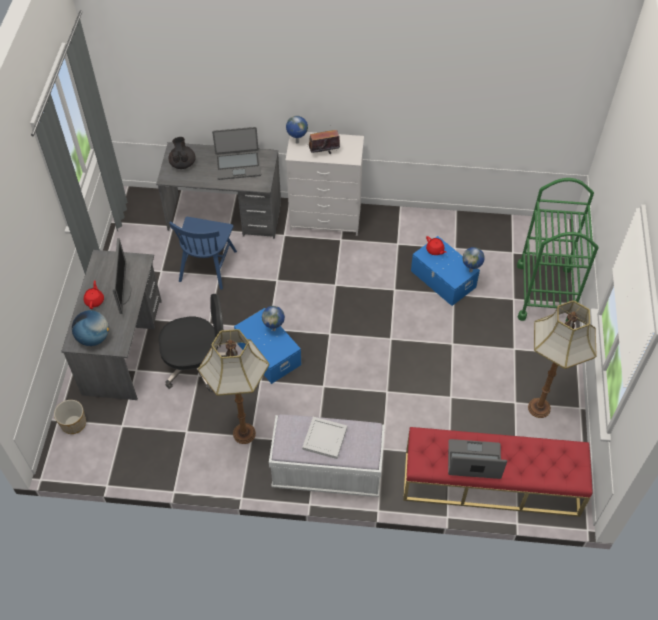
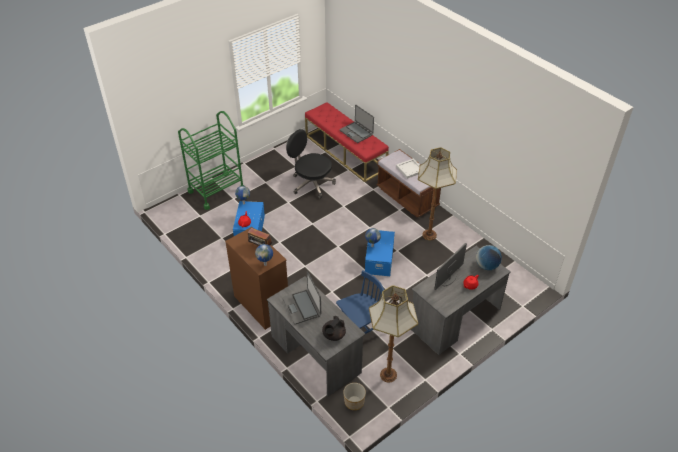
camera: 135 degrees left, 10 degrees down
planter [54,400,86,434] -> planter moved to [343,383,366,410]
black office chair [159,294,228,392] -> black office chair moved to [286,129,336,199]
laptop [212,127,261,180] -> laptop turned 150 degrees counterclockwise [282,271,321,325]
white bench [269,414,385,497] -> brown bench [376,149,441,217]
white dresser [285,132,364,236] -> brown dresser [225,227,288,330]
floor lamp [528,300,597,418] -> floor lamp moved to [369,285,418,383]

